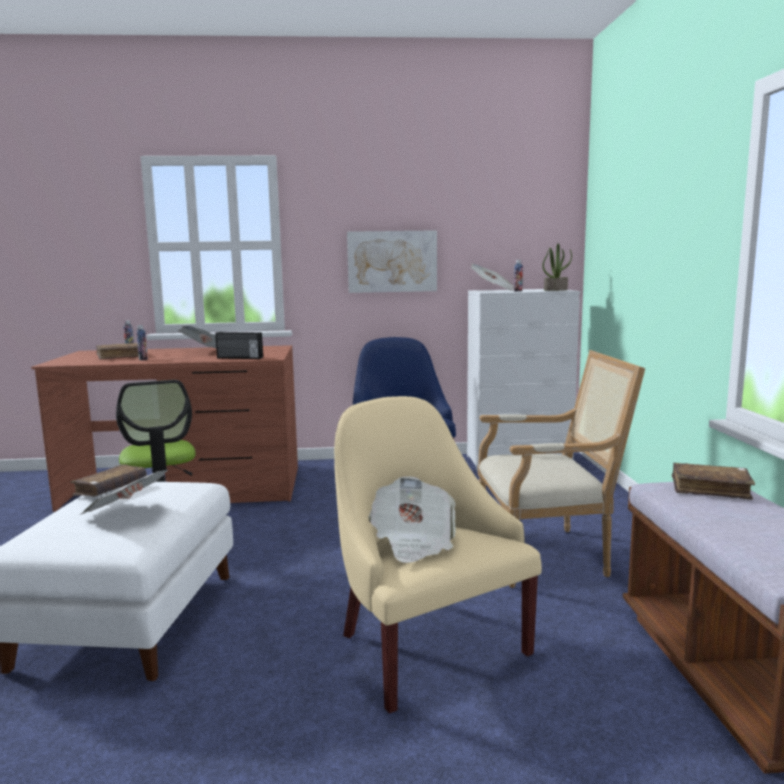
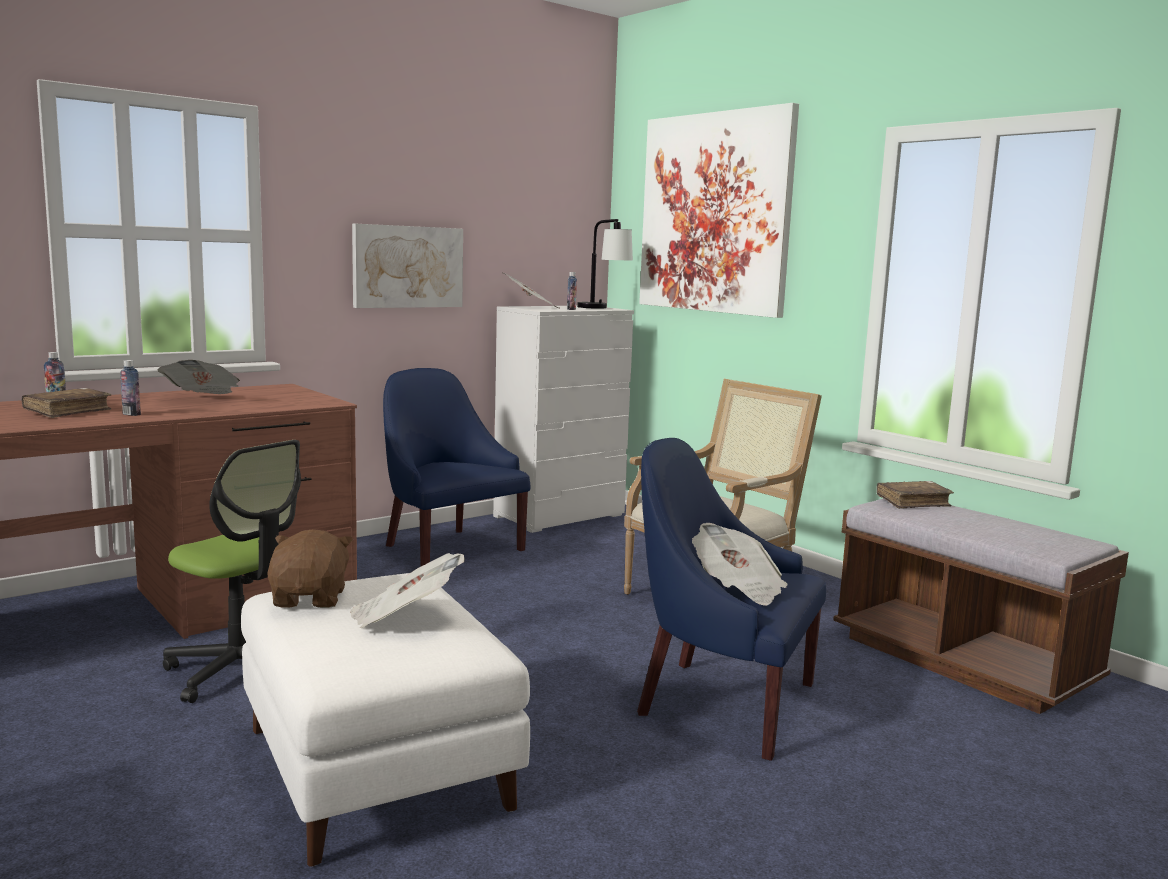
camera: 35 degrees left, 0 degrees up
brown book [70,464,147,496] -> brown plush toy [267,529,353,608]
radio [215,332,263,359] -> none
beige armchair [334,396,542,714] -> blue armchair [637,438,826,761]
potted plant [542,243,572,291] -> table lamp [577,219,633,309]
none -> picture [639,103,799,318]

